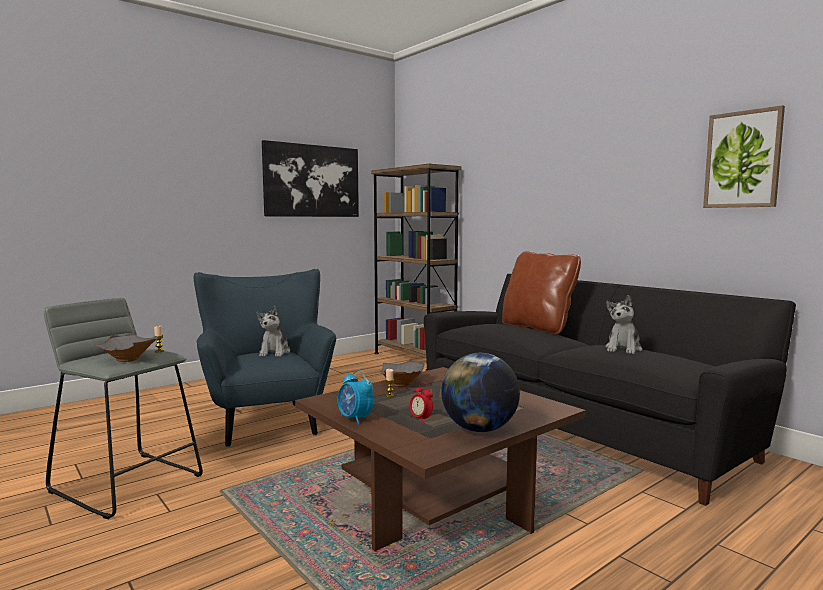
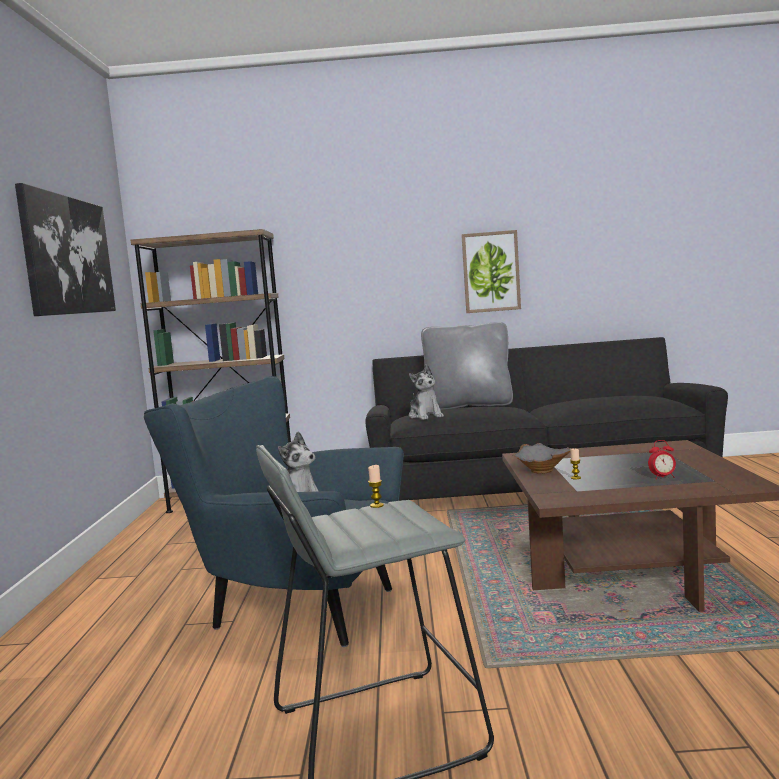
camera: 50 degrees left, 0 degrees up
grey bowl [95,333,158,362] -> none
alarm clock [338,370,374,424] -> none
globe [441,353,520,432] -> none
brown pillow [502,251,581,335] -> grey pillow [421,322,513,410]
plush toy [605,295,642,354] -> plush toy moved to [409,364,444,420]
picture [703,105,785,208] -> picture moved to [461,230,521,313]

